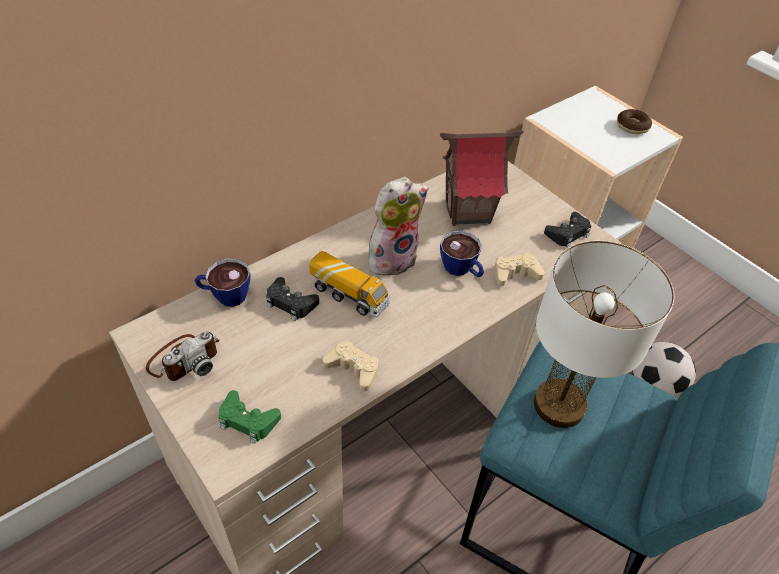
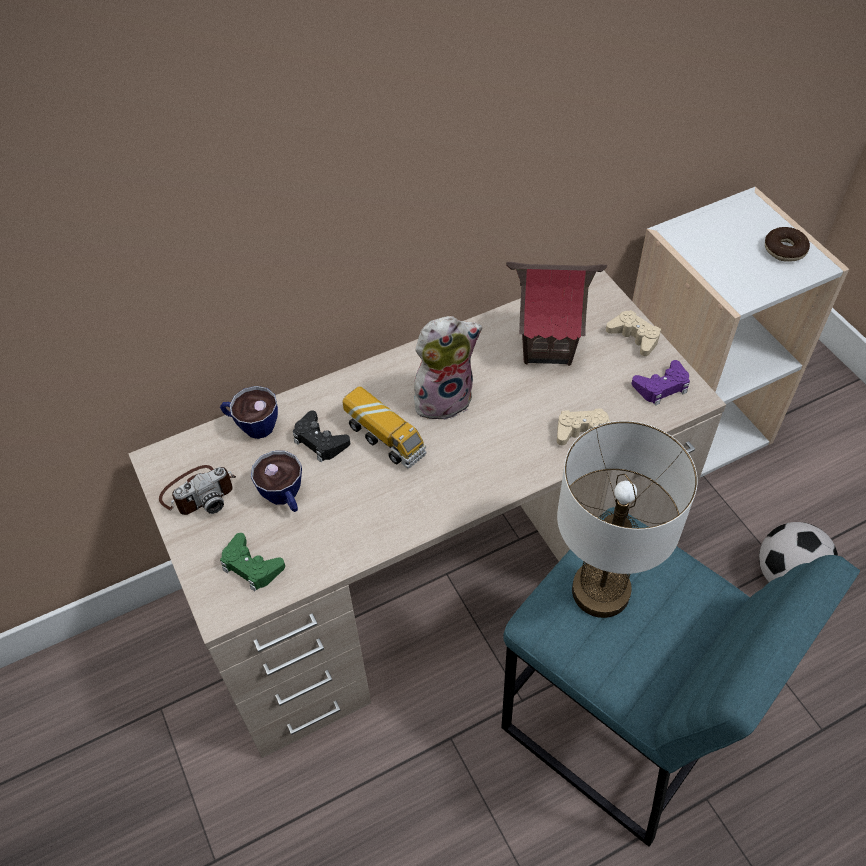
camera: 15 degrees right, 5 degrees up
beige game controller [323,340,379,391] -> beige game controller moved to [606,310,661,356]
cup [440,231,484,277] -> cup moved to [251,451,302,512]
black game controller [544,212,592,248] -> purple game controller [631,360,690,406]

